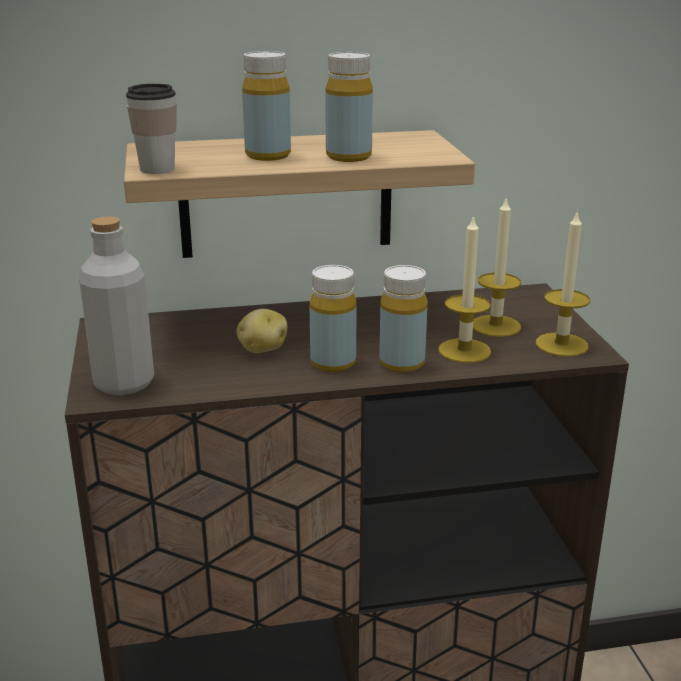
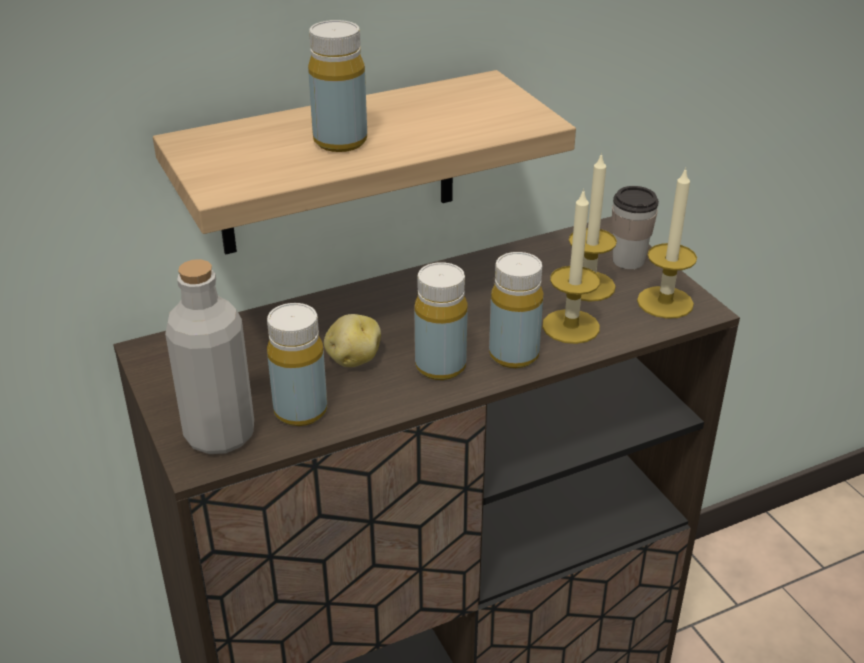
camera: 15 degrees left, 10 degrees up
cup [126,83,177,174] -> cup moved to [612,186,659,269]
yellow bottle [325,52,373,162] -> yellow bottle moved to [267,303,327,426]

